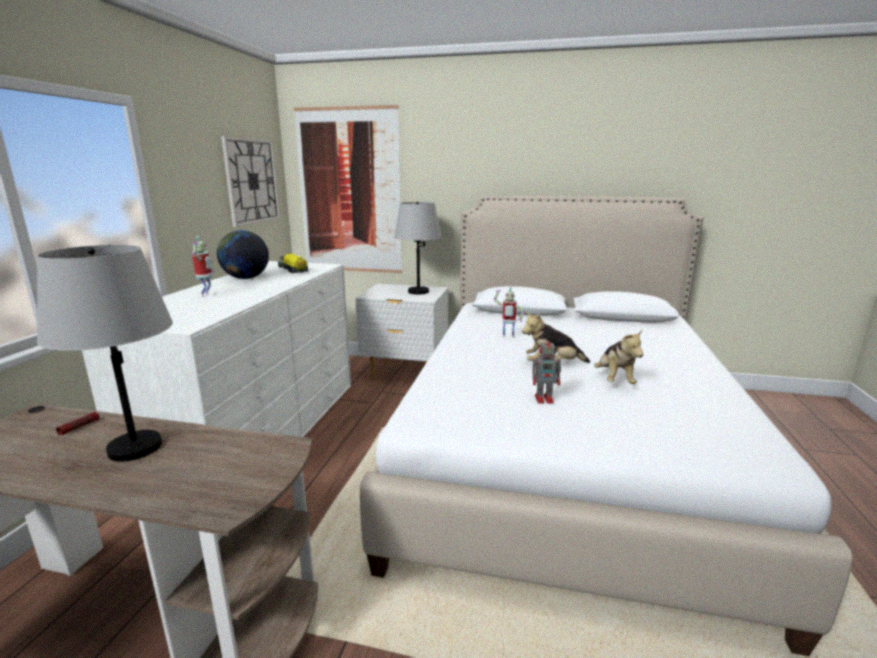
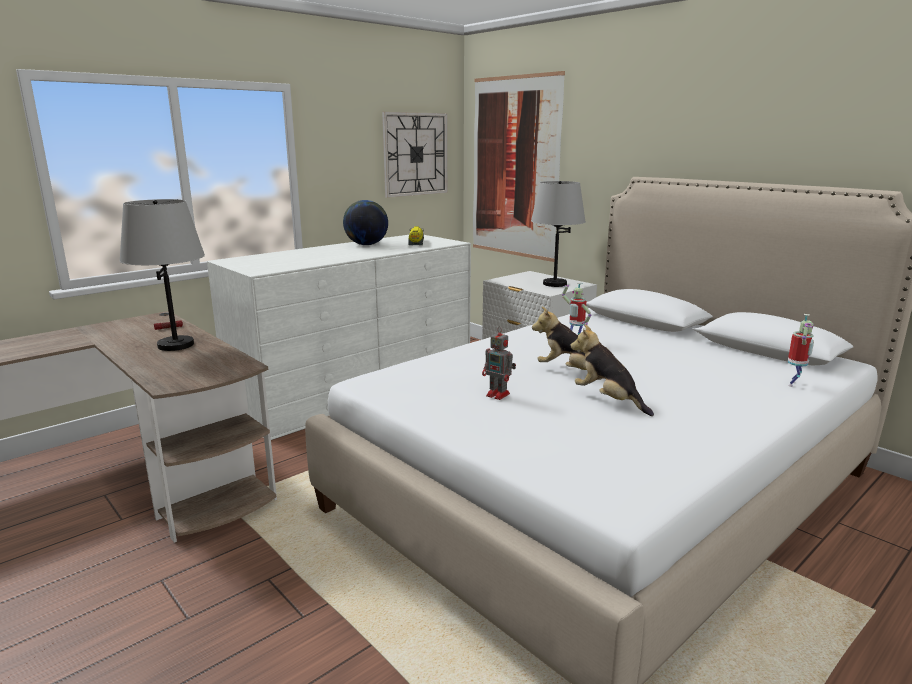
camera: 35 degrees right, 0 degrees up
toy robot [192,236,215,297] -> toy robot moved to [788,314,814,387]
plush toy [594,330,643,384] -> plush toy turned 105 degrees clockwise [571,324,654,416]

